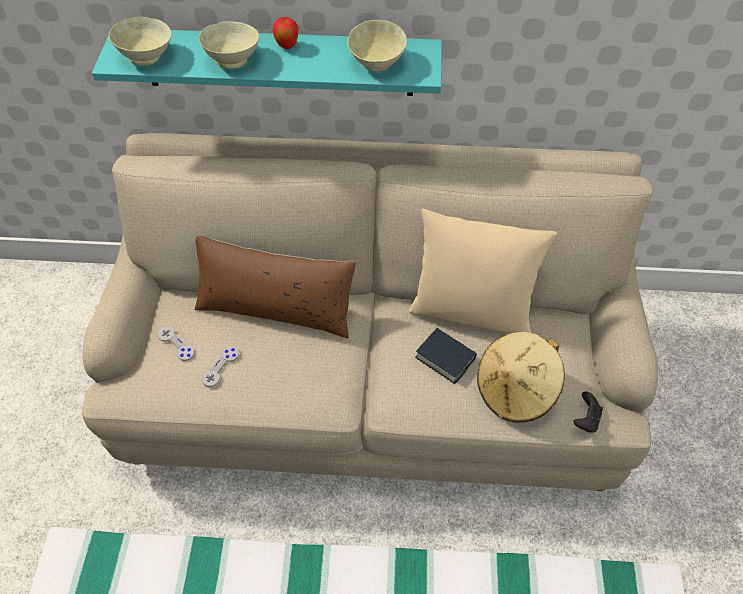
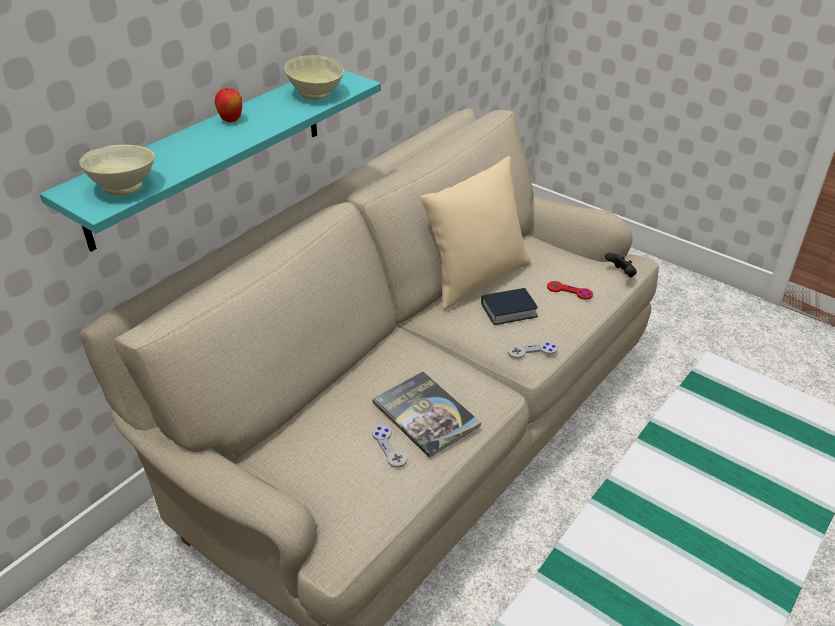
camera: 55 degrees left, 15 degrees down
grey game controller [158,326,194,361] -> grey game controller moved to [508,341,558,359]
brown pillow [195,236,356,338] -> none
beige bowl [199,21,259,69] -> none
beige hat [477,331,565,423] -> red game controller [547,281,593,300]
none -> book [372,372,482,458]

